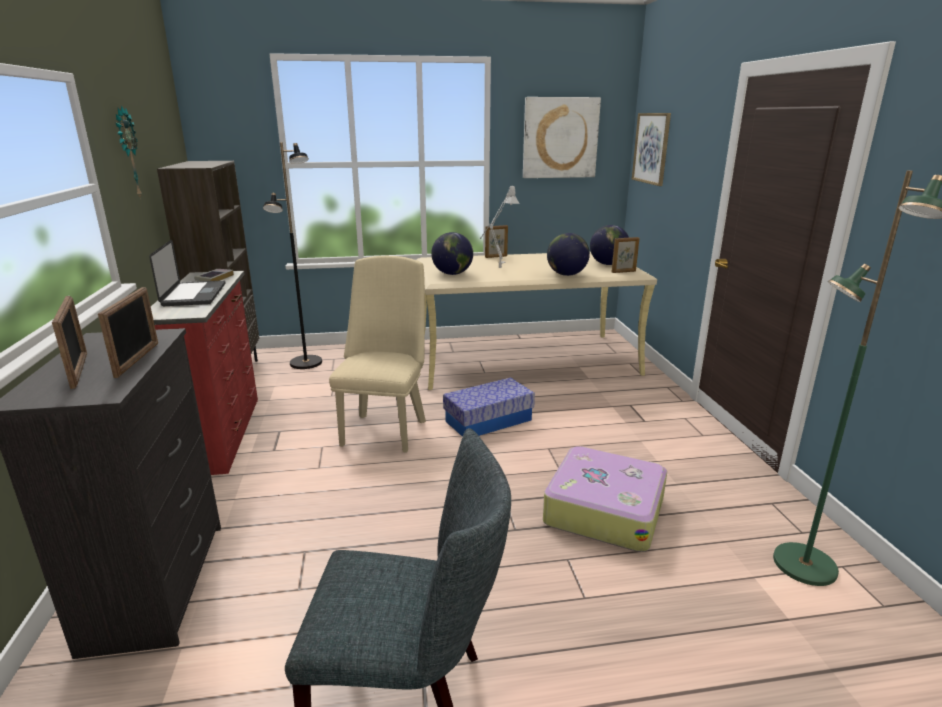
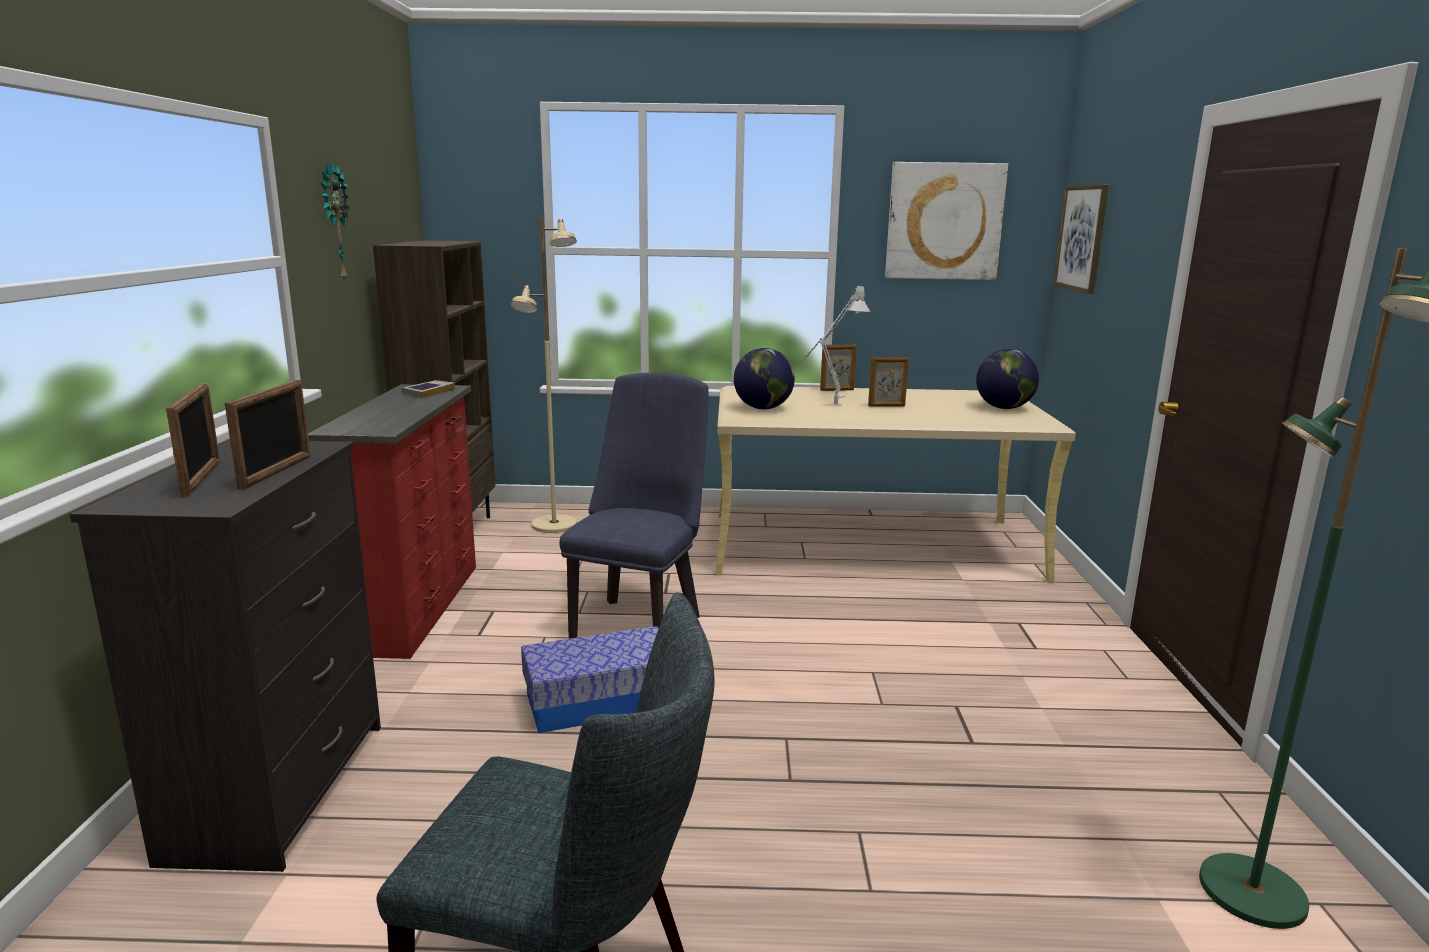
camera: 10 degrees right, 5 degrees down
laptop [149,240,226,306] -> none
black floor lamp [263,142,322,369] -> beige floor lamp [511,218,577,533]
beige chair [329,256,426,453] -> blue chair [559,373,709,639]
storage box [443,377,535,437] -> storage box moved to [521,626,659,733]
suitcase [543,446,667,552] -> none
globe [547,233,590,276] -> none
picture frame [611,237,639,273] -> picture frame moved to [868,357,909,407]

